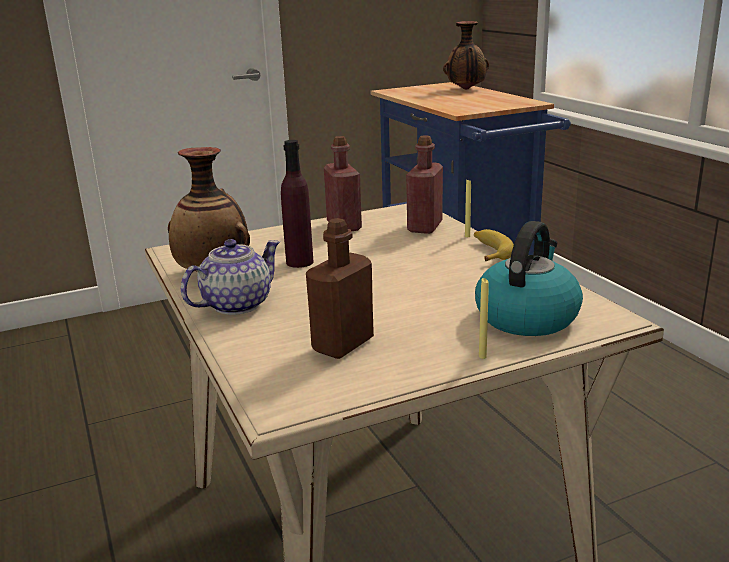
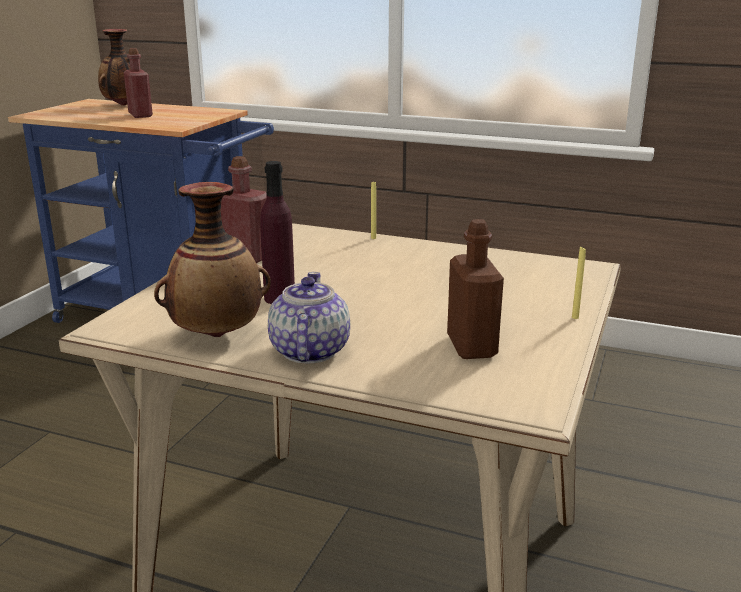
camera: 45 degrees left, 0 degrees up
red bottle [406,135,443,234] -> red bottle moved to [124,48,153,118]
banana [474,229,514,261] -> none
kettle [475,221,583,336] -> none

